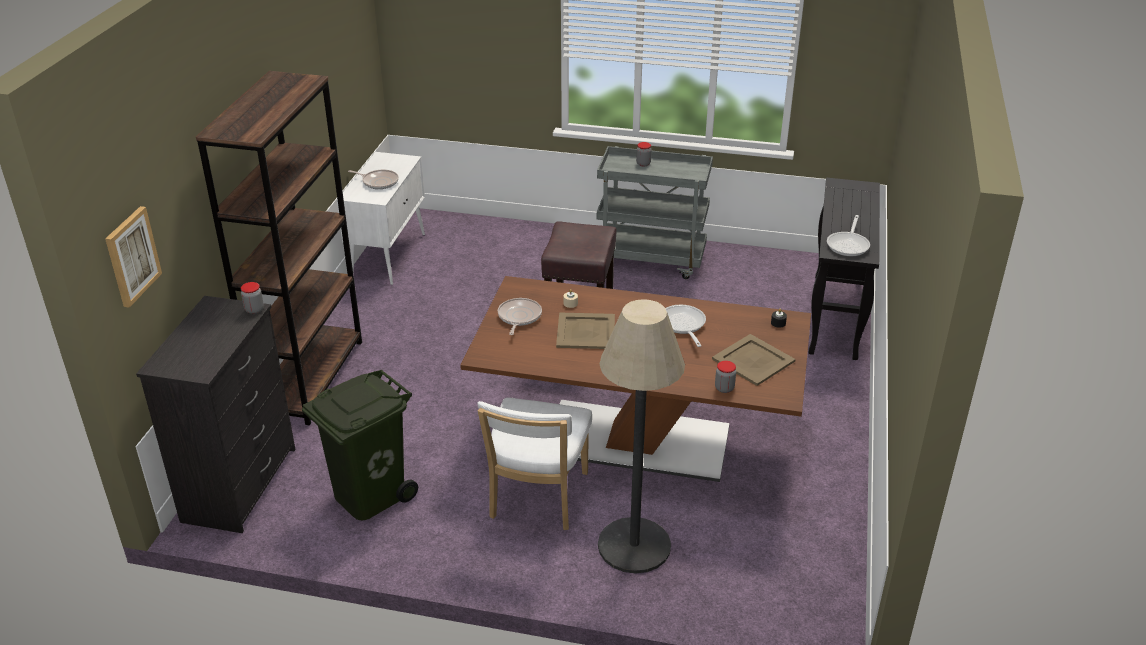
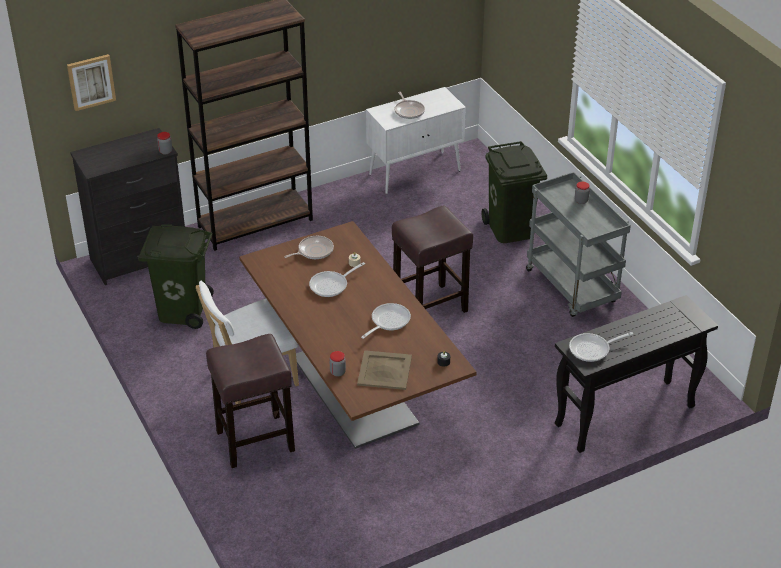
camera: 50 degrees right, 5 degrees up
beige tray [556,313,615,349] -> frying pan [309,262,365,297]
floor lamp [598,299,685,574] -> brown stool [206,334,295,468]
none -> green trash can [482,141,547,243]

